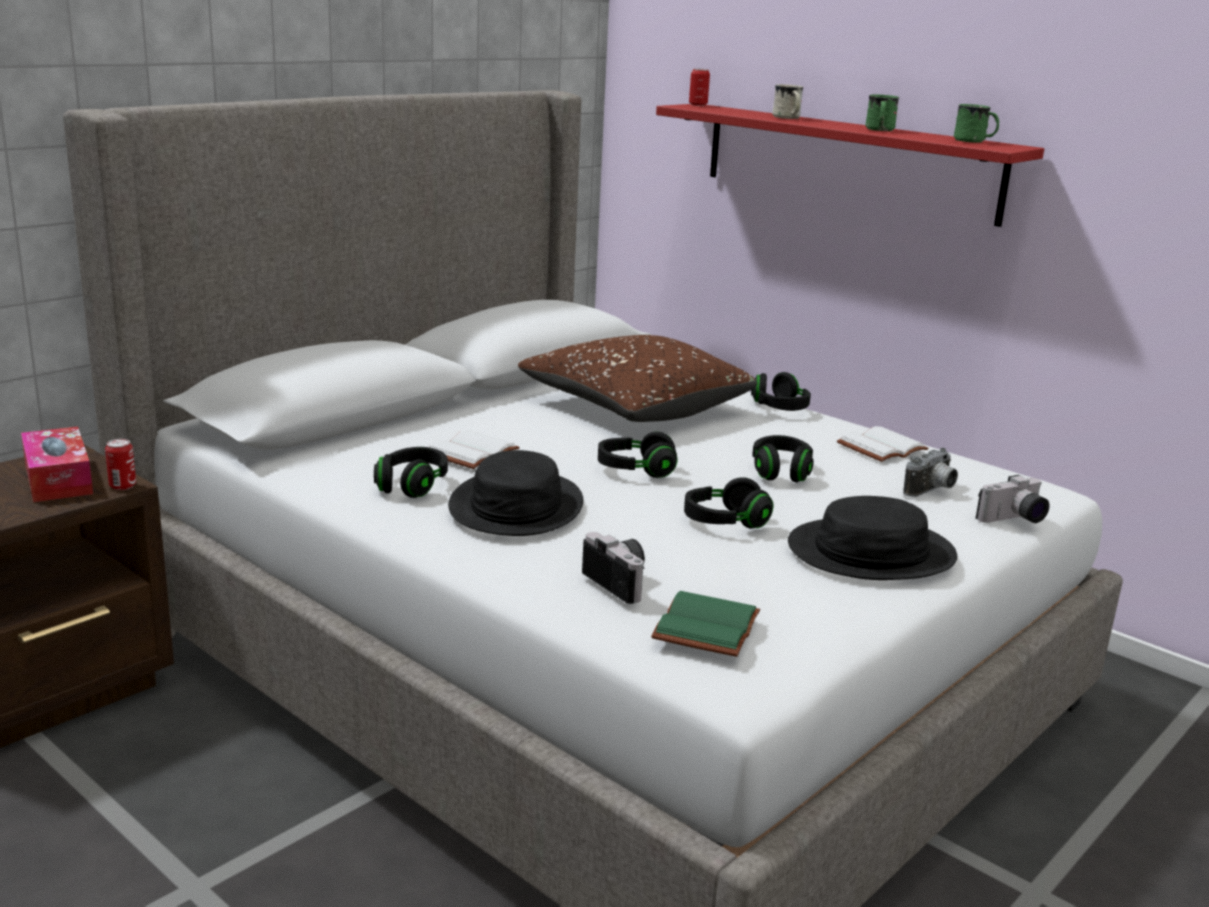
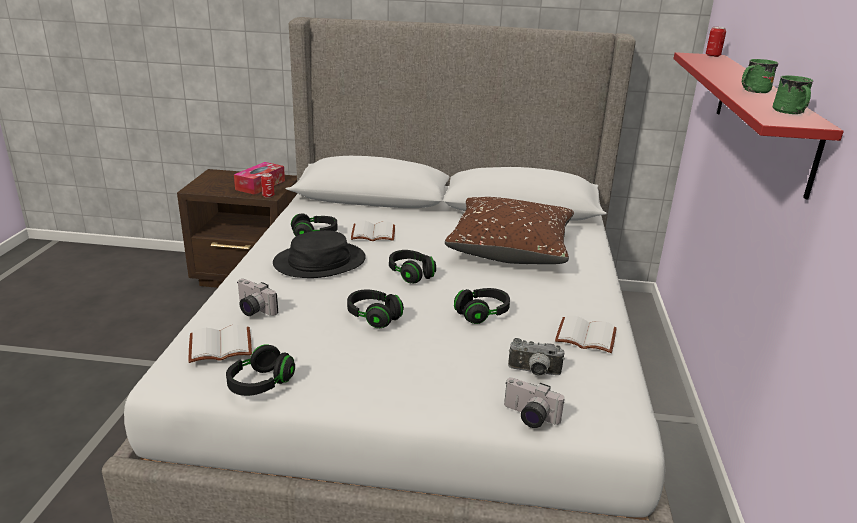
camera: 55 degrees right, 5 degrees up
camera [582,532,645,604] -> camera turned 105 degrees clockwise [238,279,278,316]
green book [651,591,760,657] -> white book [188,324,252,363]
black headphones [751,372,811,411] -> black headphones moved to [226,344,295,396]
white mug [772,84,803,119] -> none
black hat [788,496,957,580] -> none

